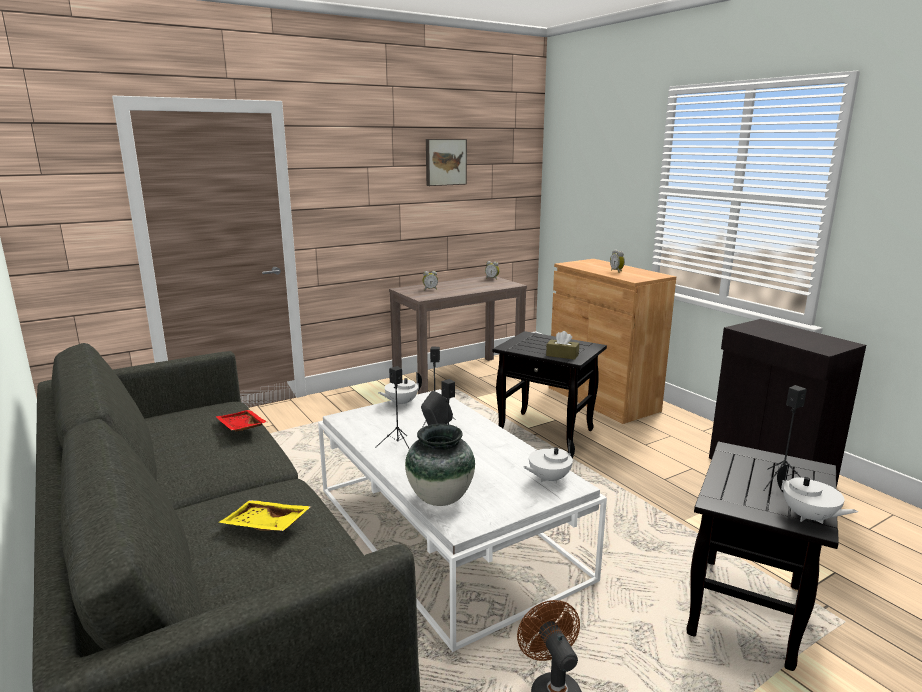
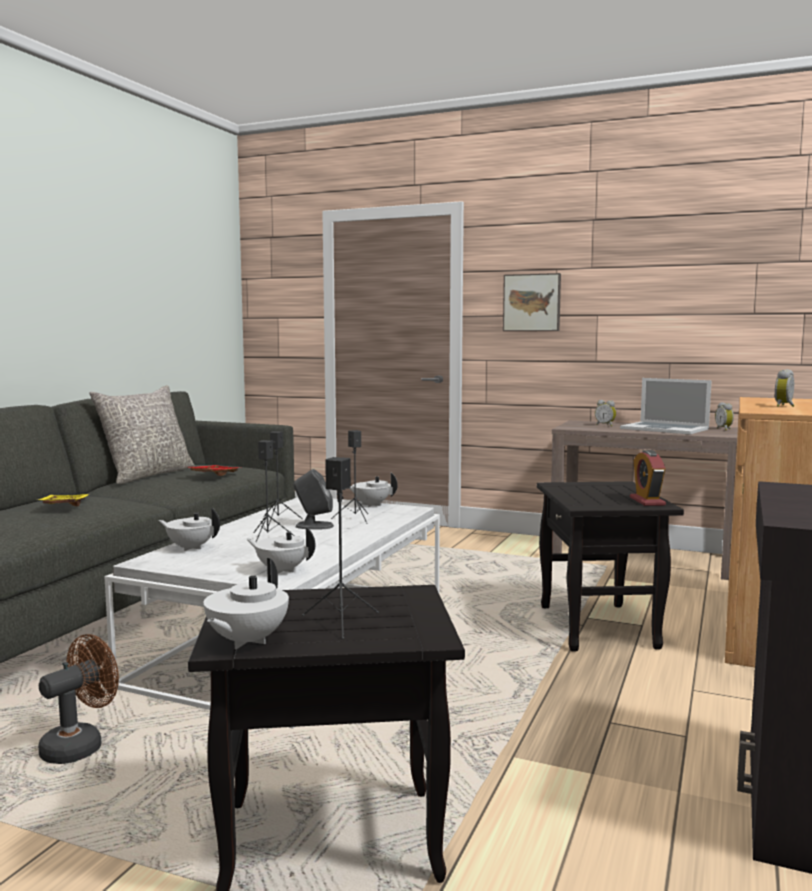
camera: 55 degrees right, 10 degrees down
vase [405,424,475,506] -> white teapot [159,508,220,551]
picture [426,139,467,186] -> picture moved to [503,273,561,331]
brown tissue box [546,331,579,360] -> none
none -> grey pillow [89,385,195,484]
none -> laptop [620,378,712,434]
none -> alarm clock [630,450,666,506]

